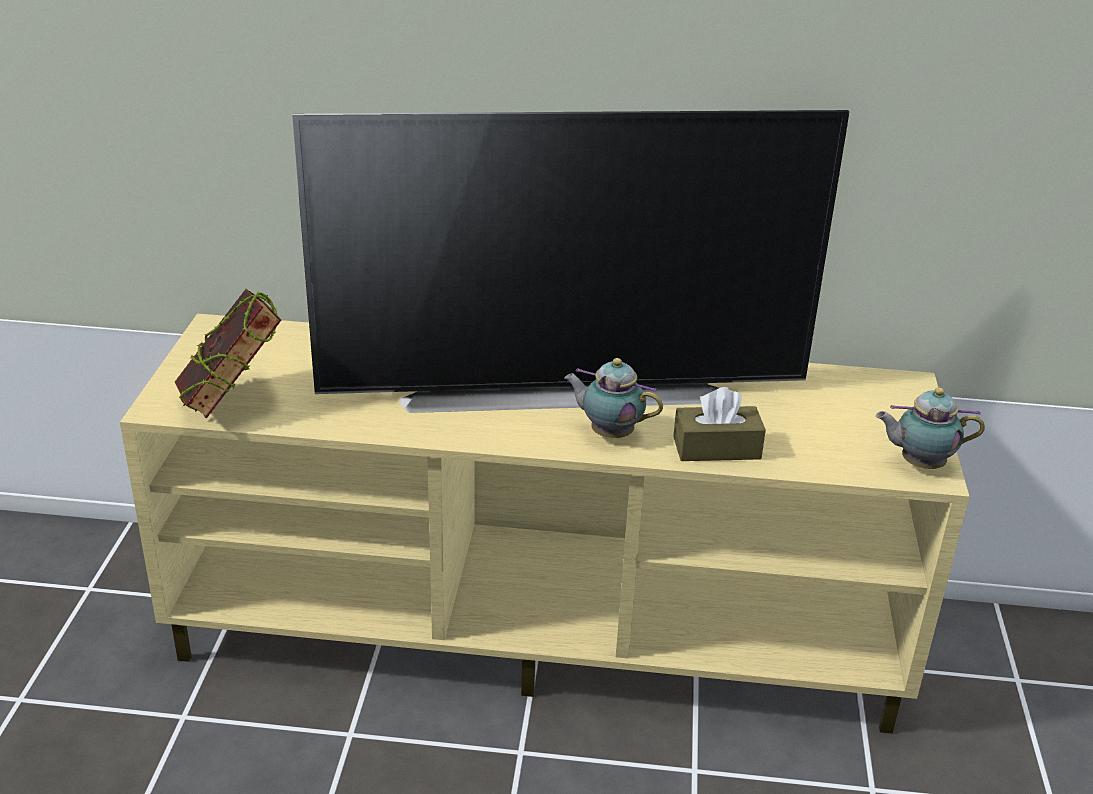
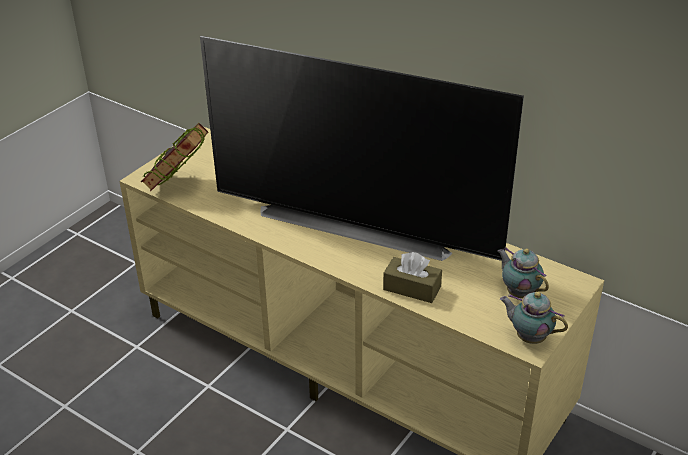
camera: 30 degrees right, 5 degrees up
teapot [564,358,663,438] -> teapot moved to [498,247,549,298]

